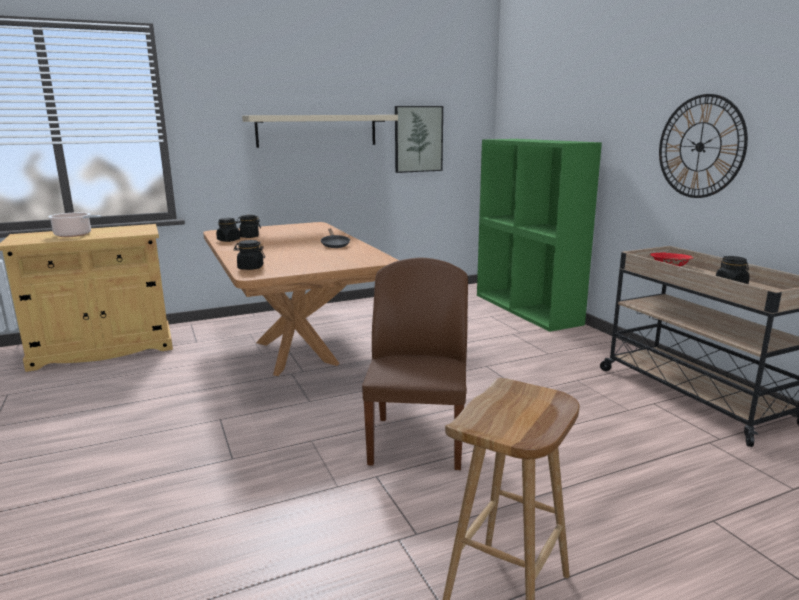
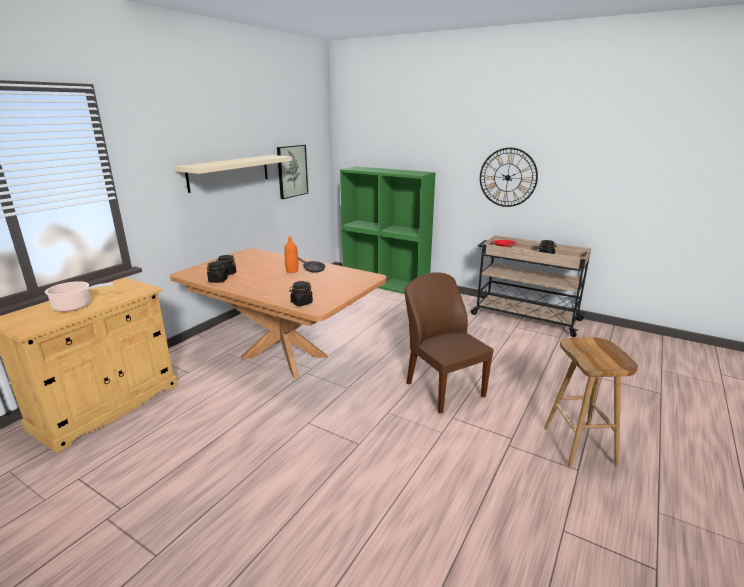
camera: 35 degrees left, 5 degrees up
none -> orange bottle [284,237,298,273]

